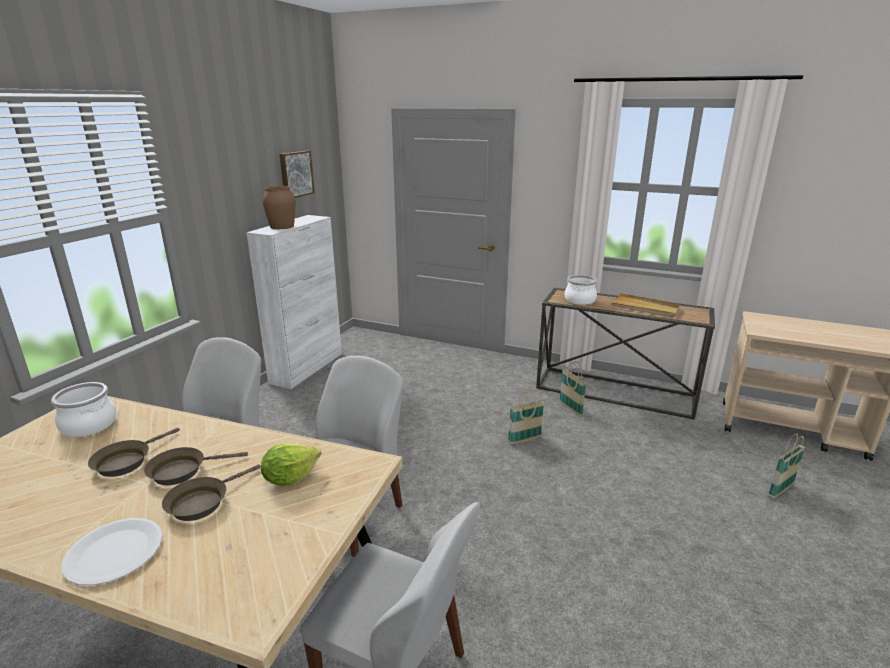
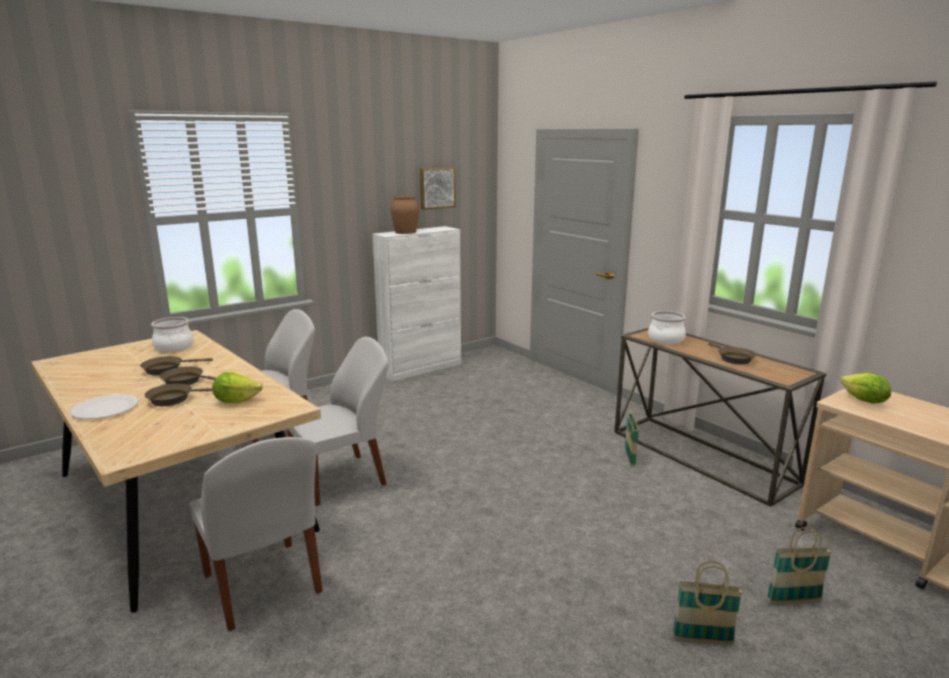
camera: 30 degrees right, 5 degrees down
basket [508,389,545,445] -> basket moved to [672,561,743,645]
beige tray [612,293,680,318] -> brown frying pan [709,343,756,364]
none -> lettuce [840,373,891,404]

